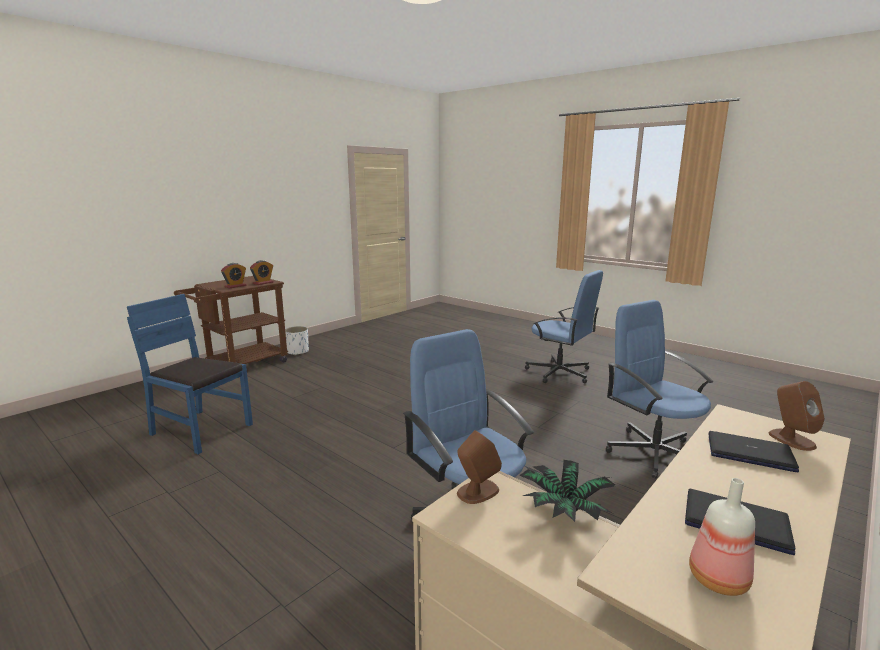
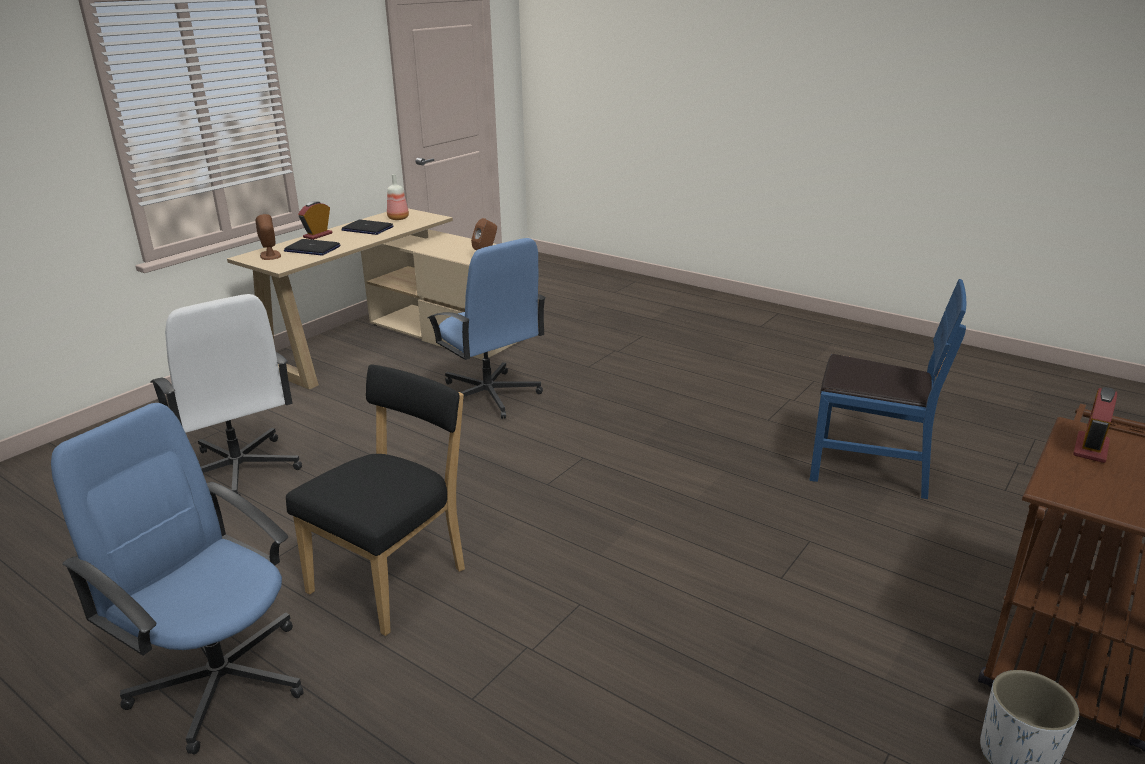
camera: 175 degrees right, 10 degrees up
alarm clock [250,260,274,285] -> alarm clock moved to [298,201,333,240]
potted plant [519,460,615,522] -> none
blue office chair [606,300,713,479] -> white office chair [150,294,302,496]
none -> black chair [286,365,465,636]

